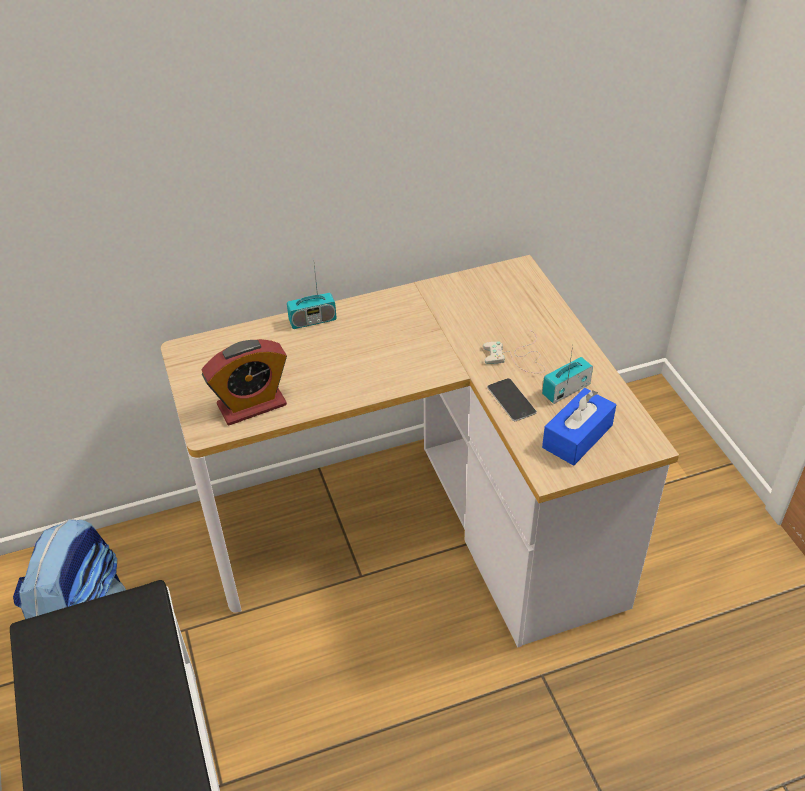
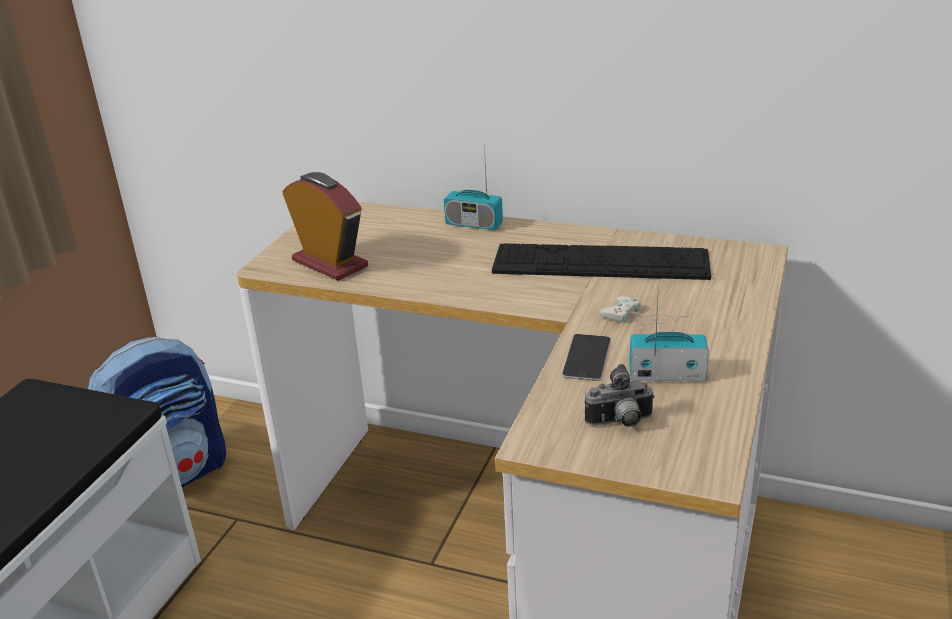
camera: 40 degrees right, 15 degrees down
alarm clock [202,339,287,425] -> alarm clock turned 150 degrees counterclockwise [283,172,368,281]
blue tissue box [542,388,616,466] -> camera [585,364,655,427]
none -> keyboard [492,243,711,280]

